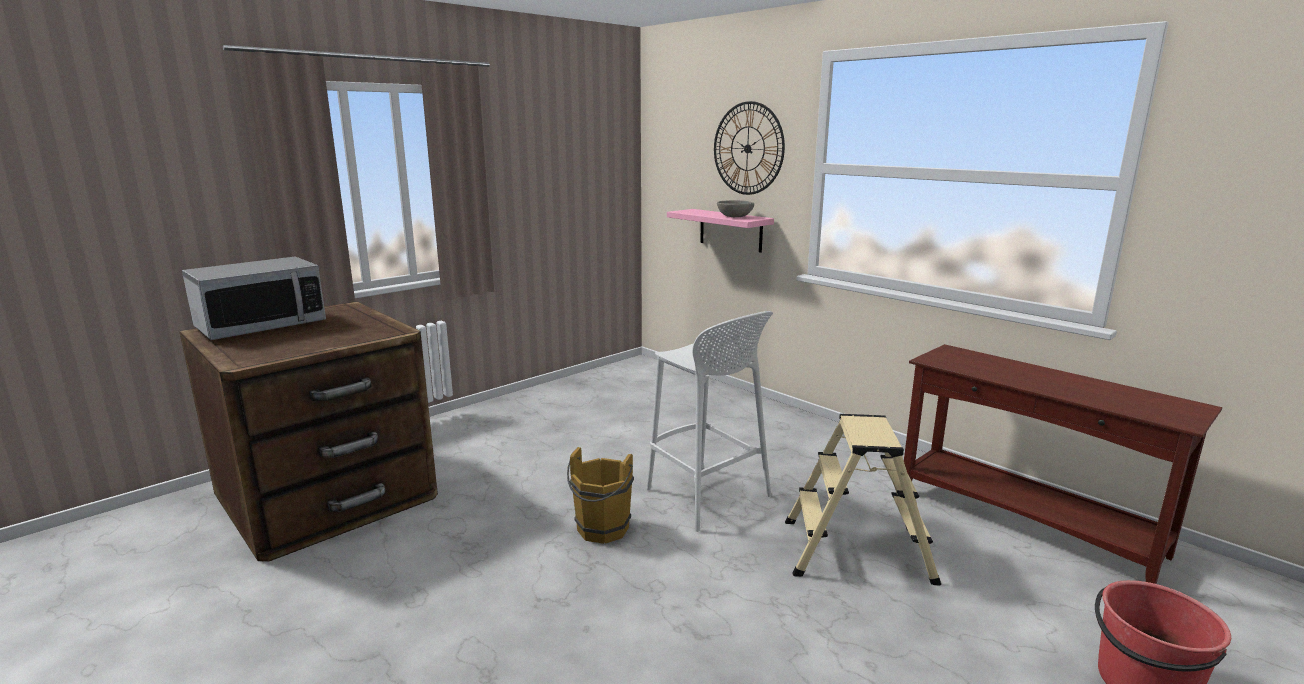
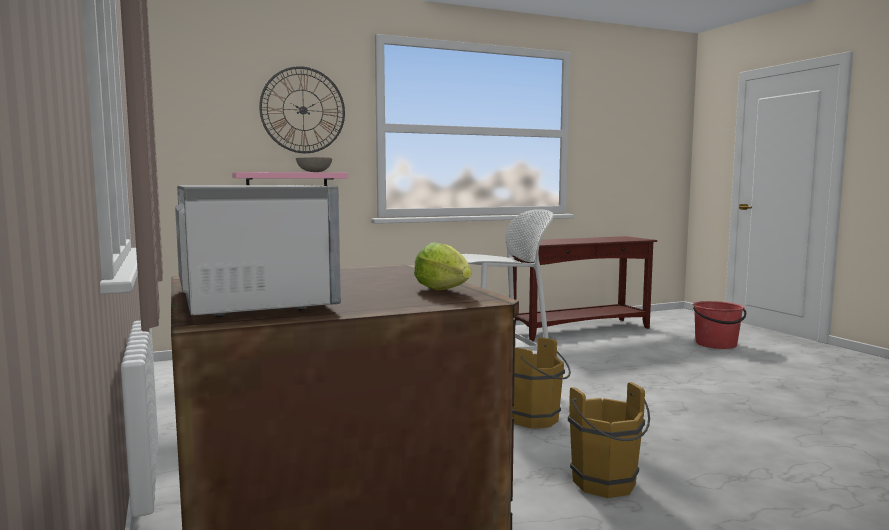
camera: 70 degrees left, 10 degrees down
beige step ladder [785,414,941,586] -> none
none -> lettuce [414,242,472,290]
none -> brown bucket [568,382,650,498]

